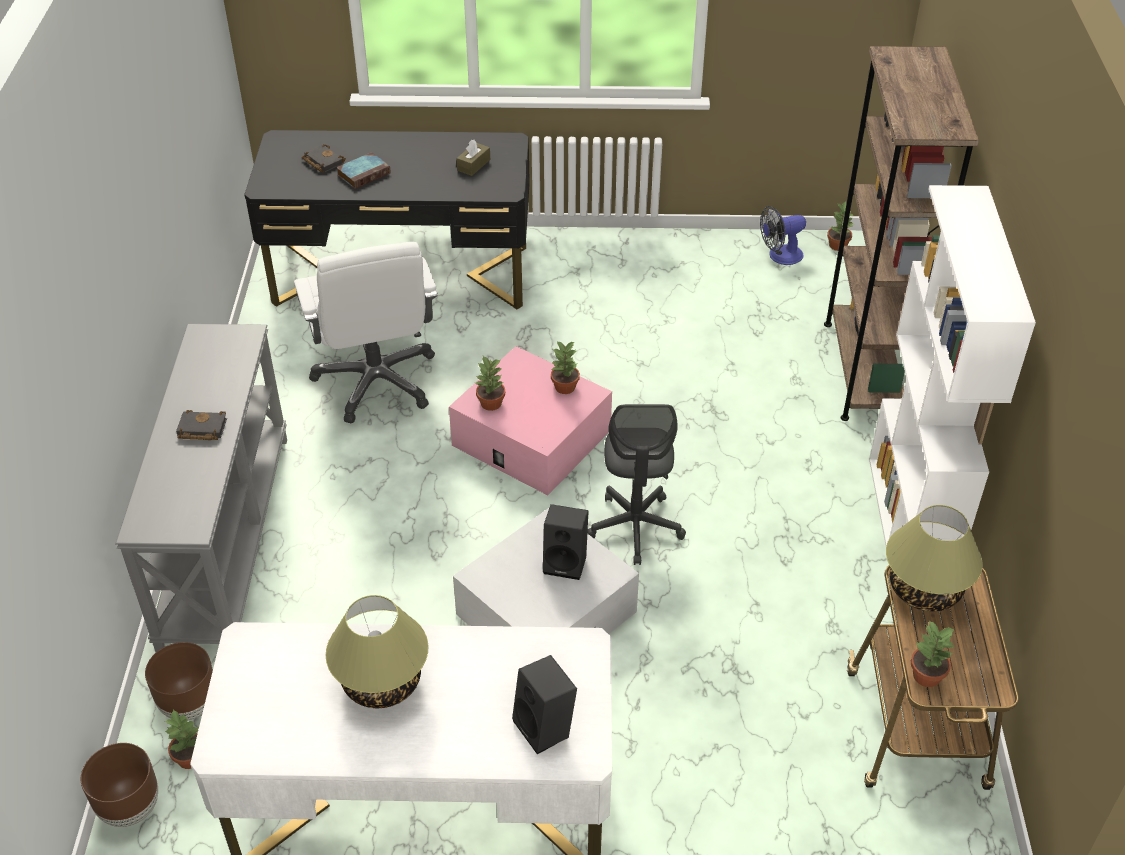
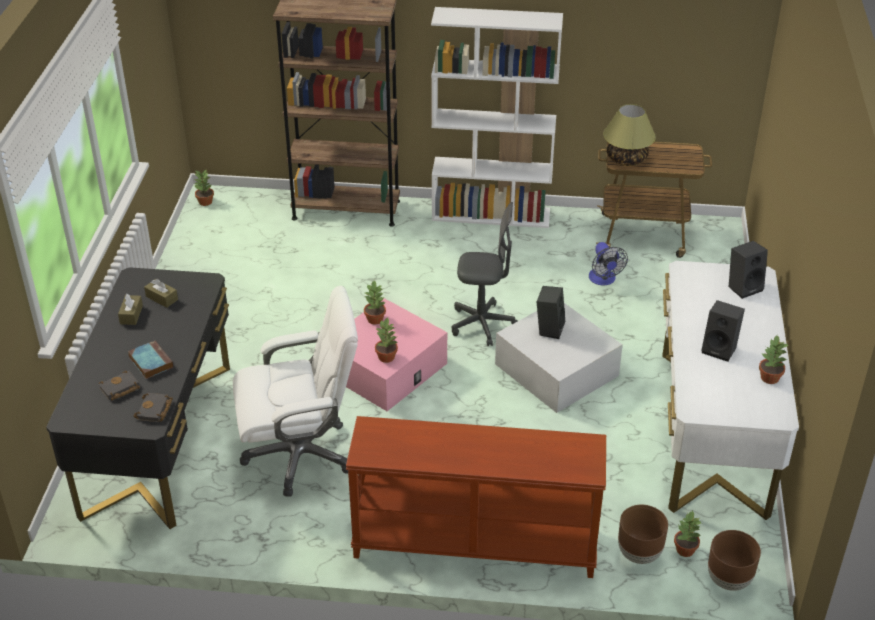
camera: 85 degrees left, 5 degrees down
grey console table [115,324,287,652] -> brown console table [346,416,606,578]
black book [176,410,227,440] -> black book moved to [134,393,173,422]
table lamp [326,595,429,708] -> black speaker [701,300,745,362]
fan [760,206,806,265] -> fan moved to [589,242,628,285]
potted plant [911,620,954,687] -> potted plant moved to [759,336,788,384]
none -> brown tissue box [118,294,143,325]

